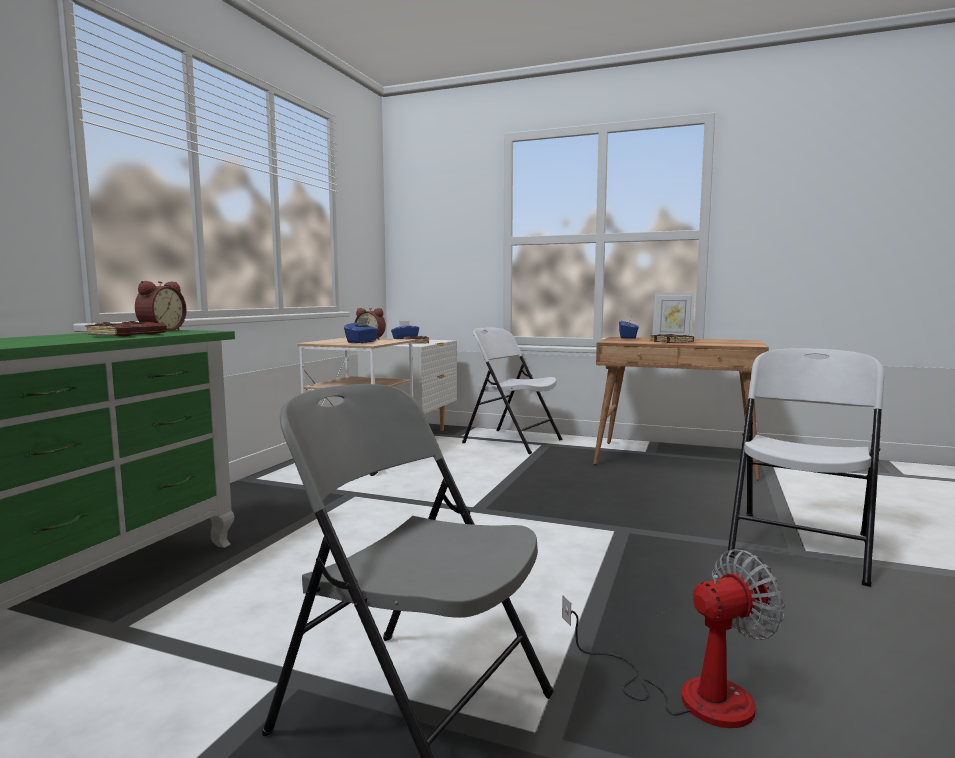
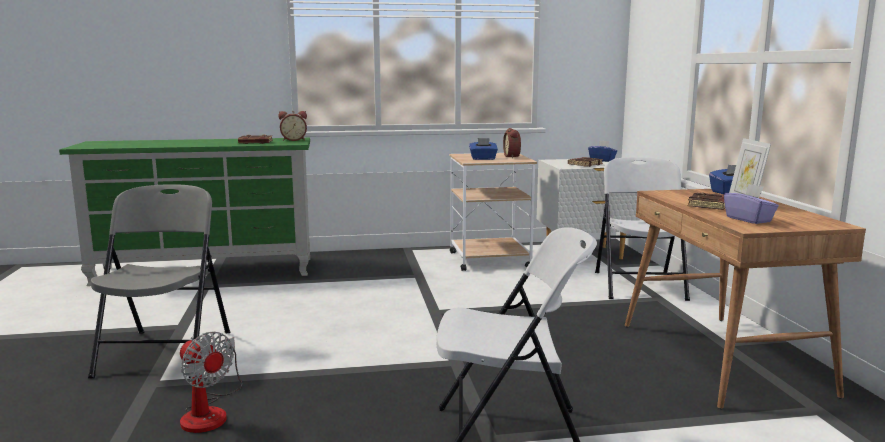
camera: 60 degrees right, 5 degrees up
none -> purple tissue box [724,184,779,224]

